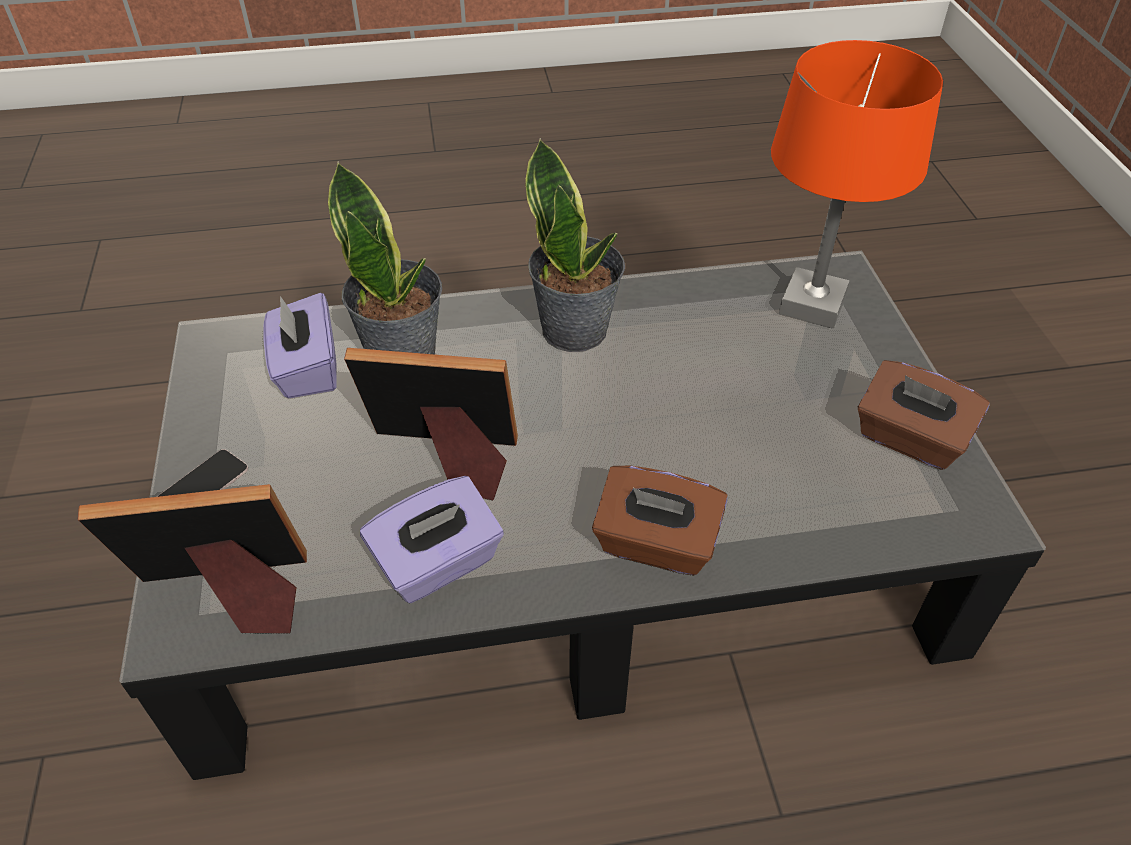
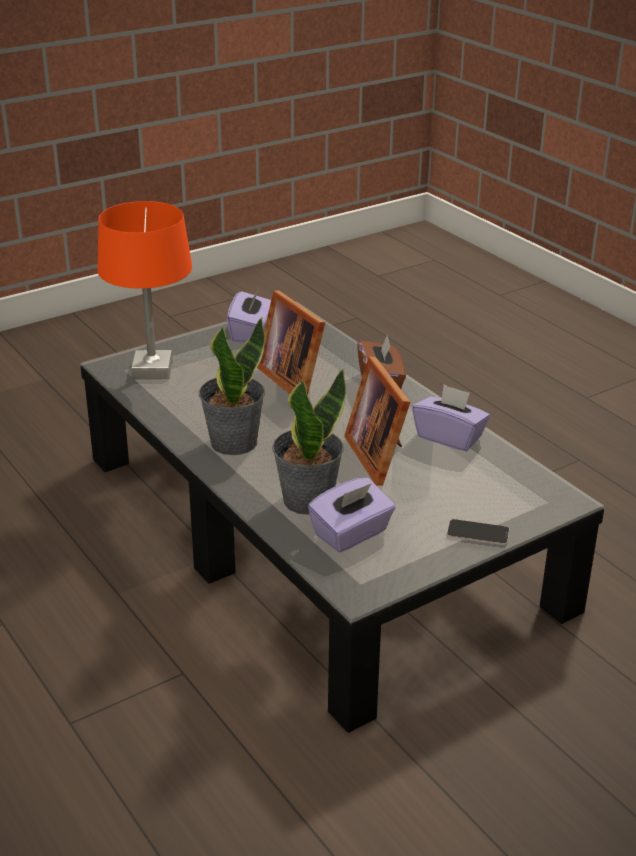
camera: 115 degrees left, 15 degrees down
picture frame [78,484,307,633] -> picture frame moved to [257,290,325,395]
brown tissue box [858,360,990,470] -> purple tissue box [227,288,271,343]

